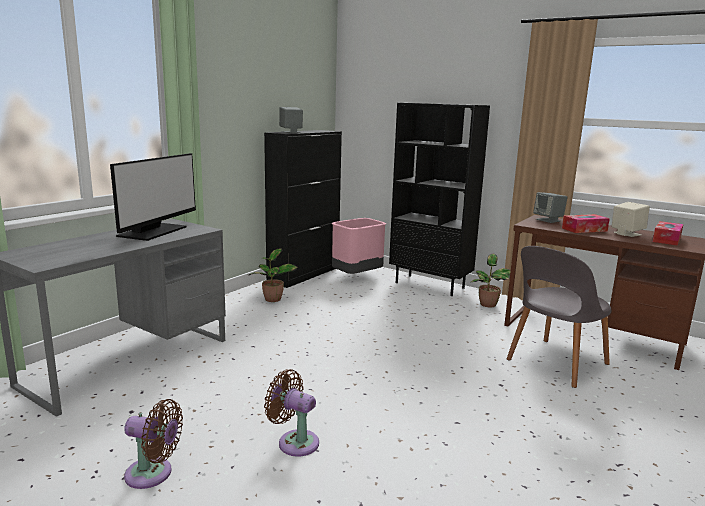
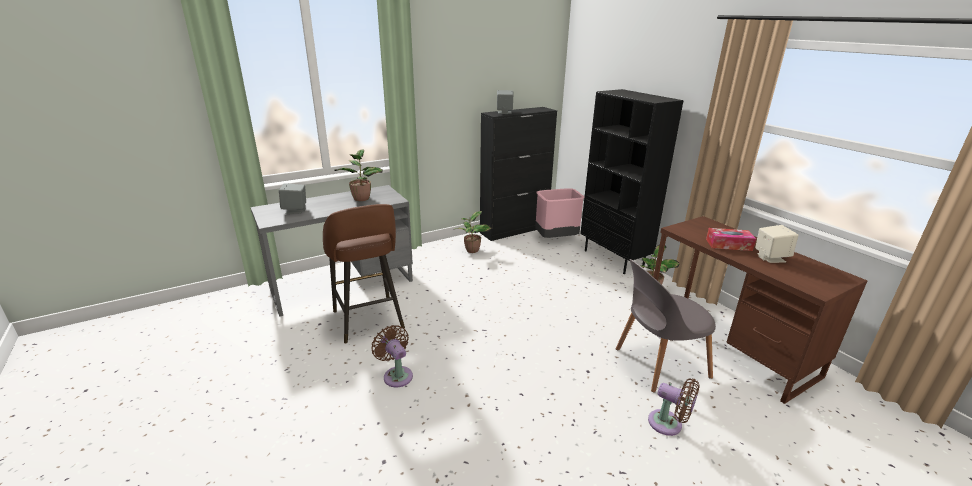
camera: 25 degrees right, 10 degrees up
monitor [110,153,196,241] -> potted plant [335,149,383,201]
brown fan [124,399,183,489] -> brown fan moved to [648,378,700,436]
grey speaker [533,192,567,223] -> grey speaker moved to [279,183,306,214]
tissue box [653,221,683,246] -> none
none -> brown stool [323,204,405,344]

